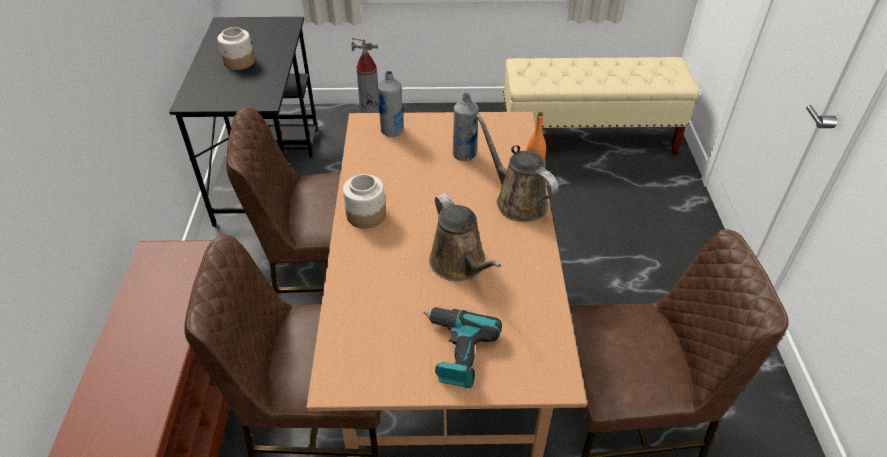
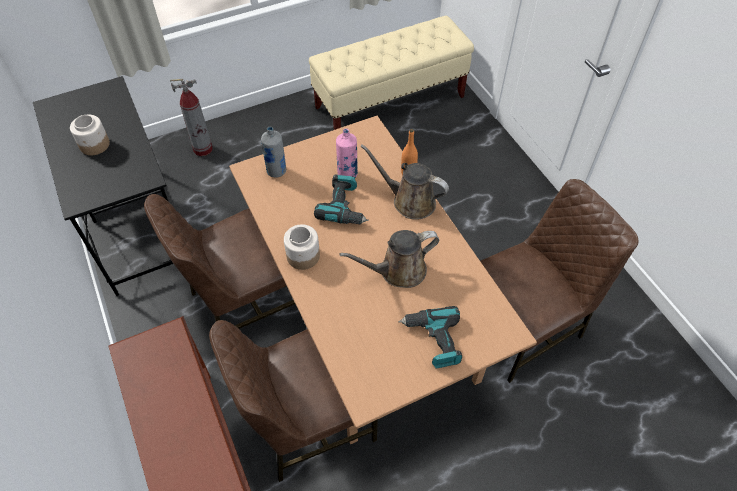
camera: 25 degrees left, 10 degrees up
brown watering can [429,194,501,281] -> brown watering can turned 120 degrees clockwise [339,230,439,288]
grey bottle [453,93,479,161] -> pink bottle [336,128,358,178]
none -> power drill [314,174,369,224]

